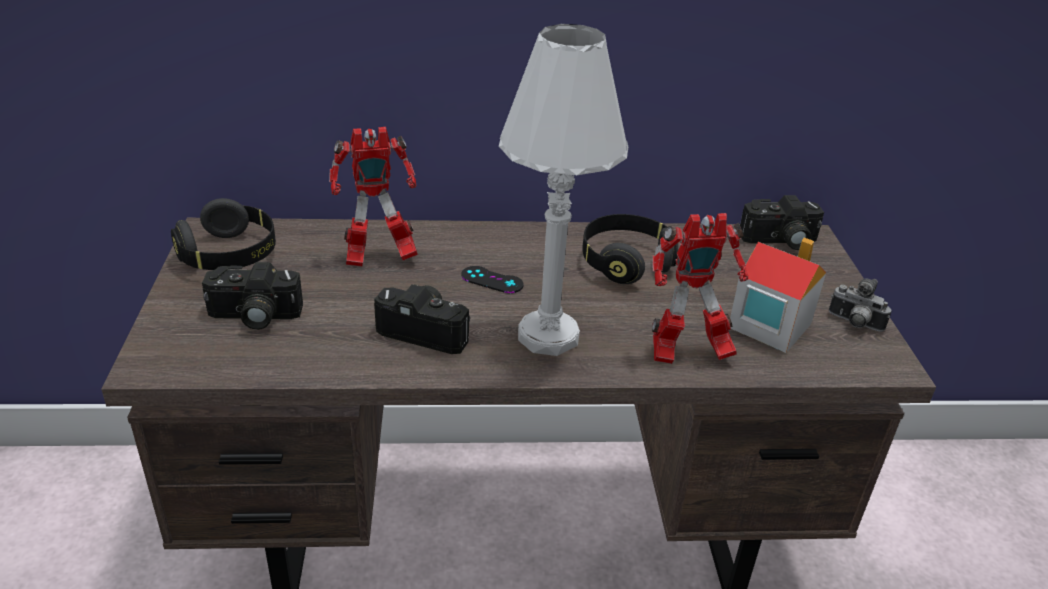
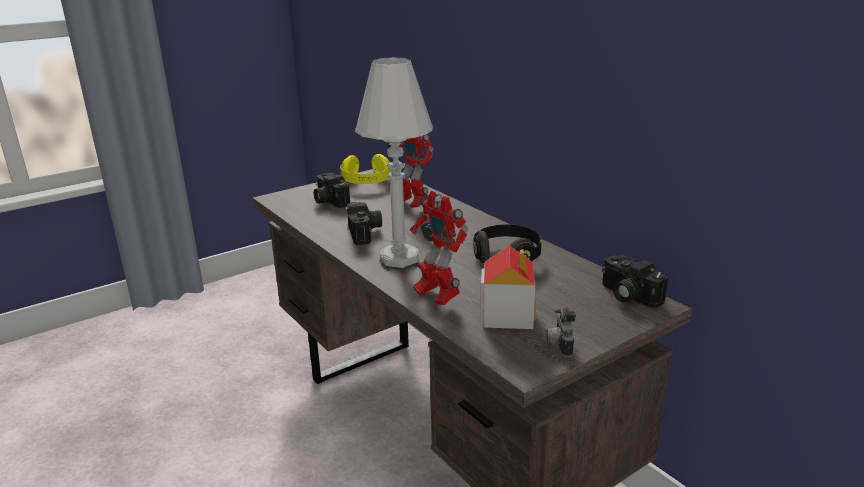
camera: 60 degrees right, 10 degrees down
black headphones [171,198,276,270] -> yellow headphones [340,154,391,184]

